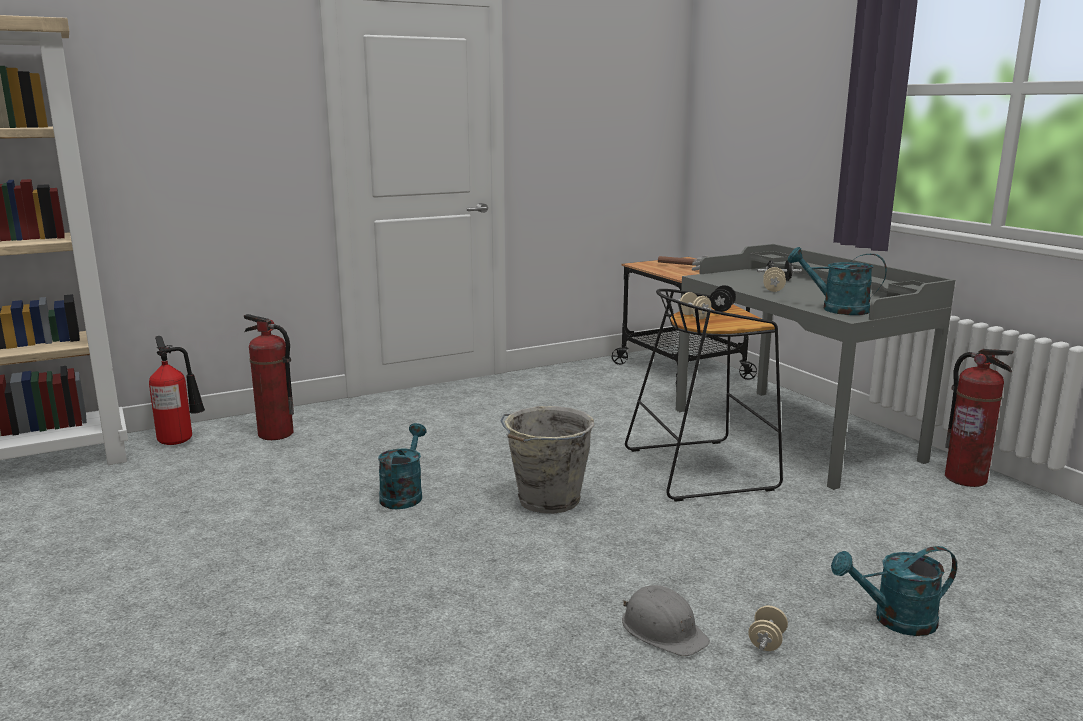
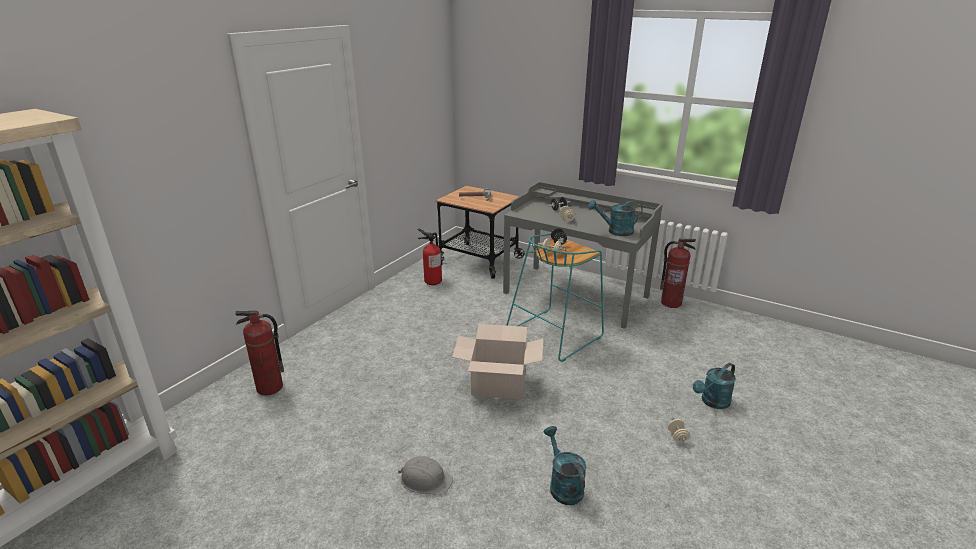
camera: 30 degrees left, 10 degrees up
fire extinguisher [149,336,205,445] -> fire extinguisher moved to [418,229,443,285]
turquoise watering can [378,423,427,509] -> turquoise watering can moved to [544,426,586,505]
grey bucket [500,406,594,514] -> cardboard box [452,324,543,399]
grey hard hat [622,585,710,656] -> grey hard hat moved to [398,456,453,495]
black stool [625,289,783,502] -> turquoise stool [506,233,604,362]

